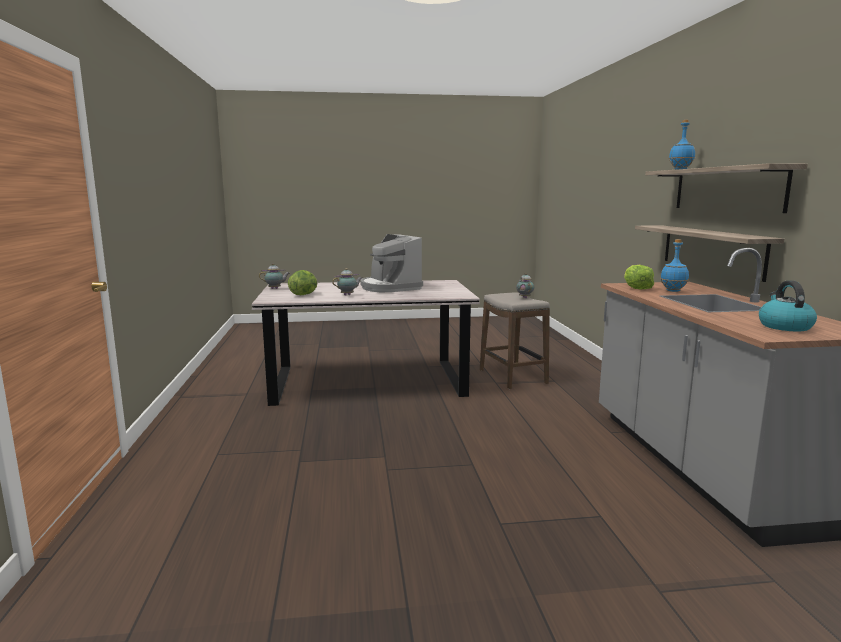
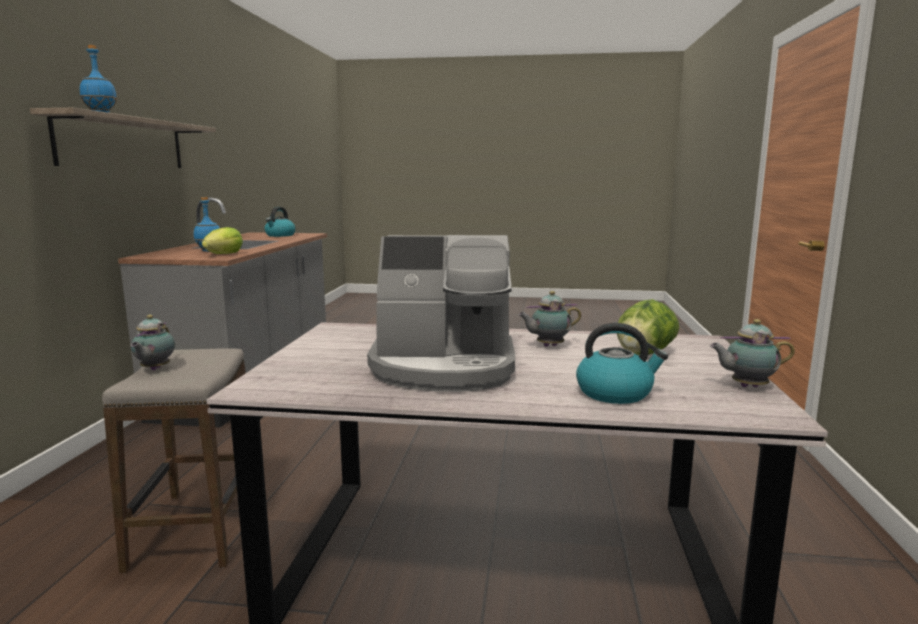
camera: 165 degrees left, 0 degrees up
coffee machine [360,234,423,292] -> coffee machine turned 105 degrees clockwise [367,235,515,392]
shelf [635,225,784,282] -> none
none -> kettle [576,323,668,404]

